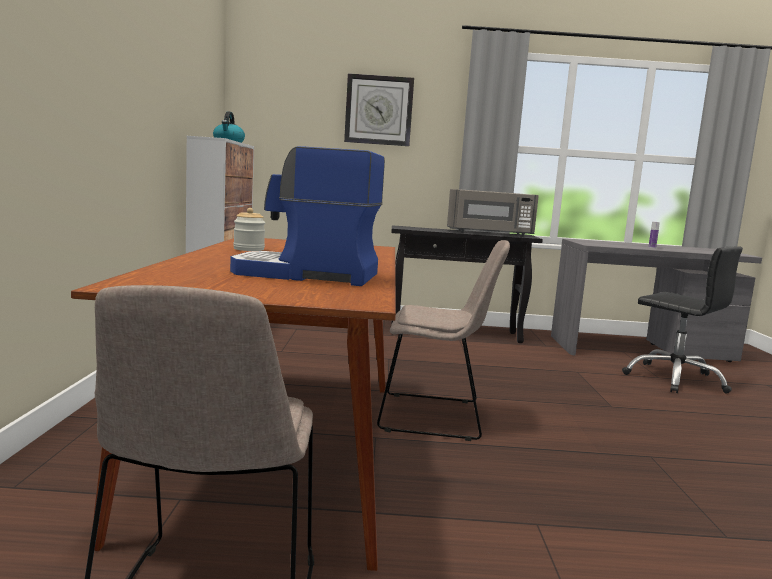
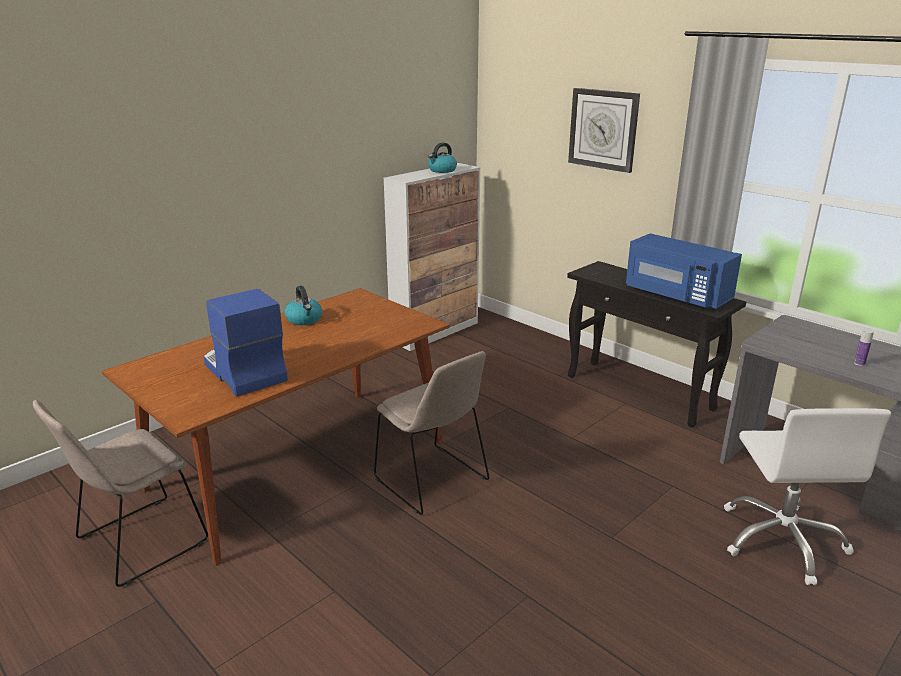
camera: 45 degrees right, 15 degrees up
jar [233,208,265,251] -> kettle [284,286,322,325]
grey microwave [447,189,539,237] -> blue microwave [626,233,742,309]
black office chair [622,246,743,394] -> white office chair [724,408,891,585]

